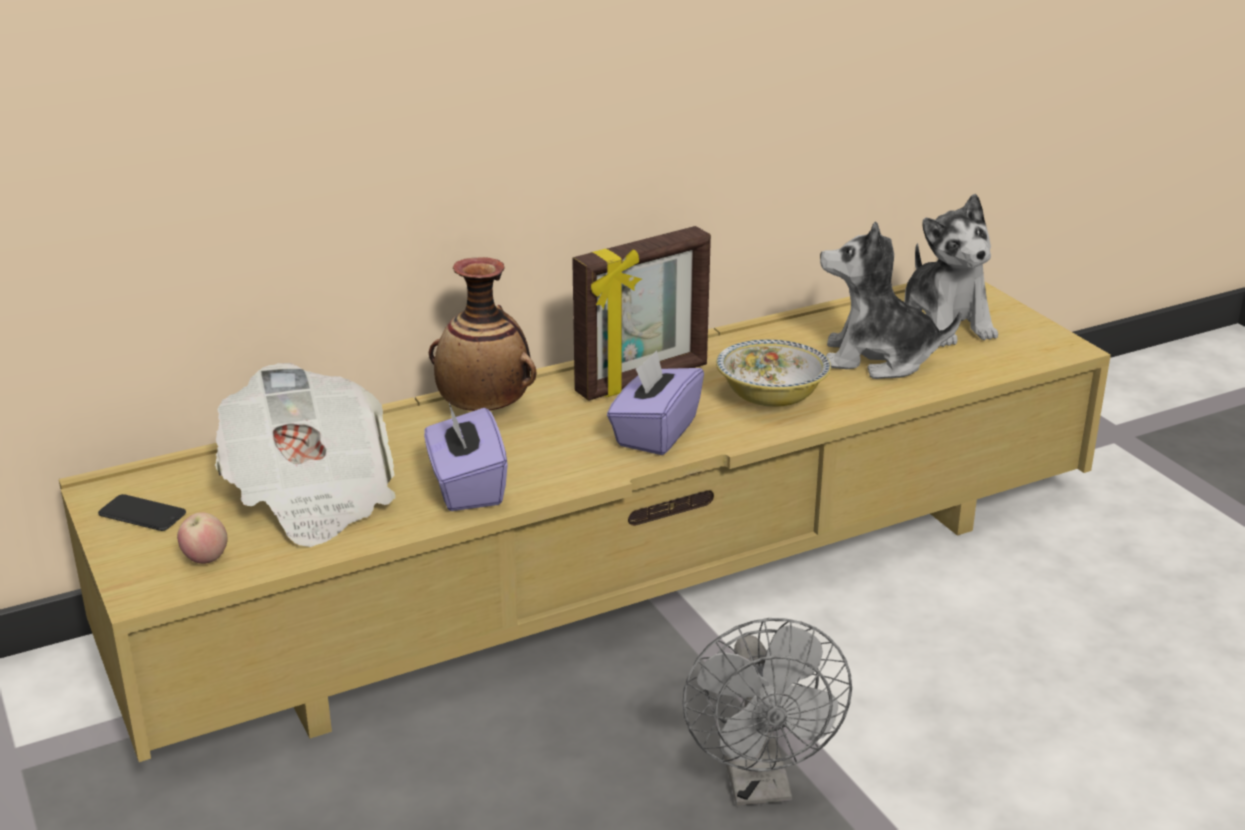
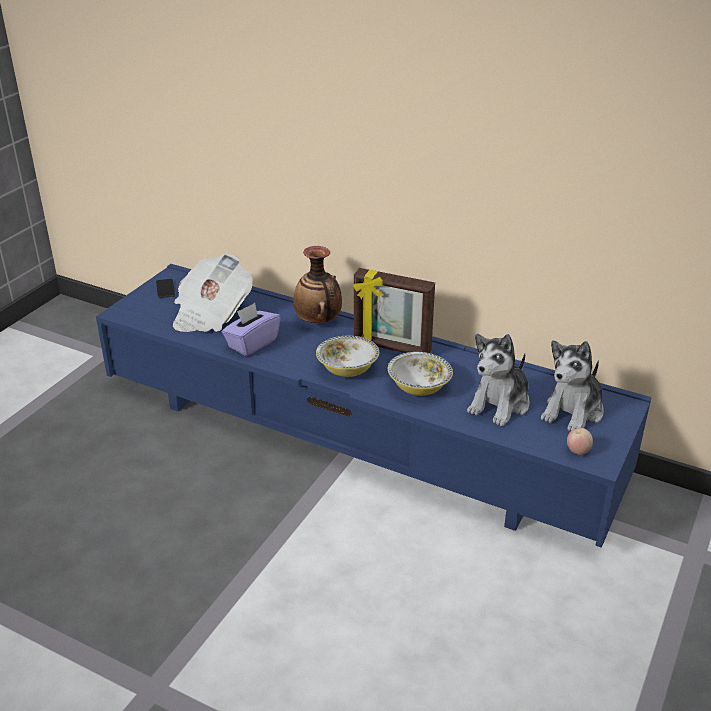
camera: 55 degrees right, 5 degrees up
beige tv stand [59,282,1111,762] -> blue tv stand [96,264,651,548]
apple [177,513,227,564] -> apple moved to [567,428,593,455]
purple tissue box [607,350,704,455] -> bowl [316,336,379,377]
grey fan [683,618,852,806] -> none
plush toy [820,221,962,379] -> plush toy turned 120 degrees counterclockwise [467,334,530,426]

